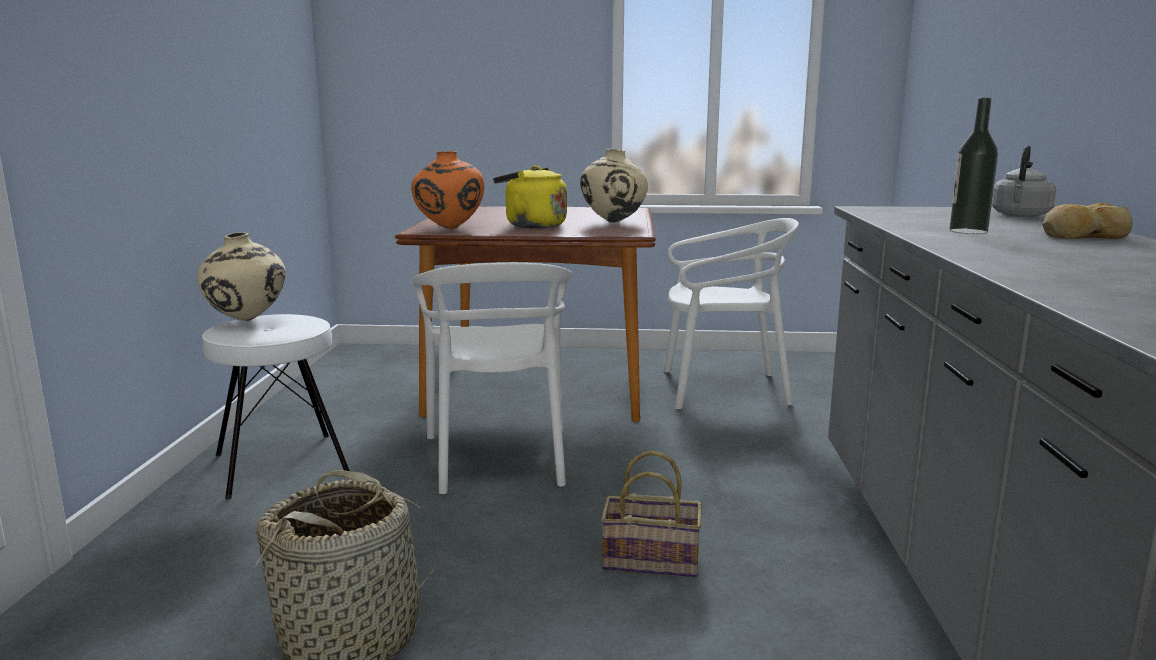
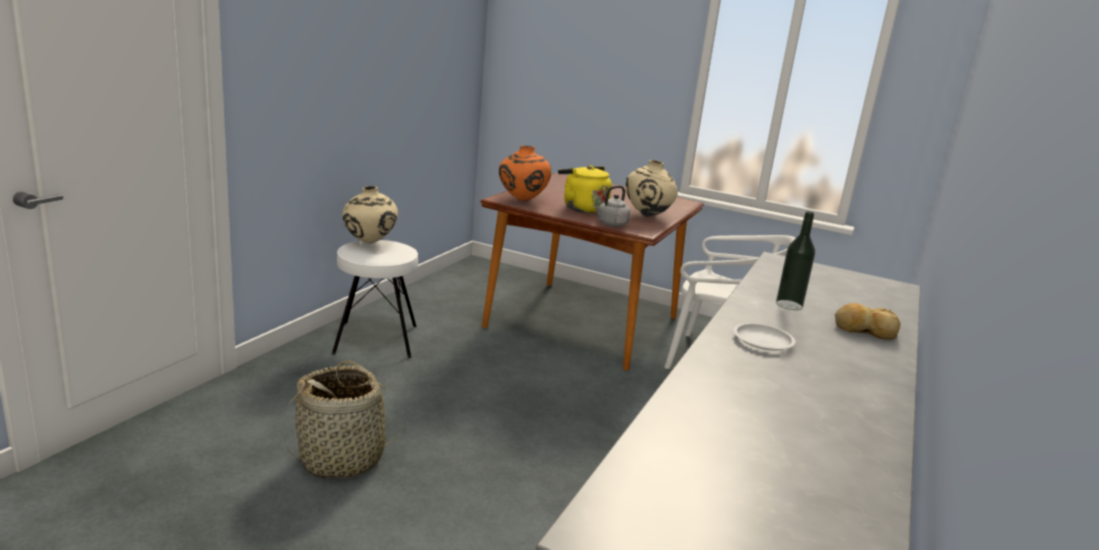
camera: 20 degrees right, 5 degrees up
white chair [412,263,573,495] -> none
basket [601,451,702,577] -> none
grey kettle [992,145,1056,217] -> grey kettle moved to [594,186,630,227]
none -> white plate [734,323,795,350]

